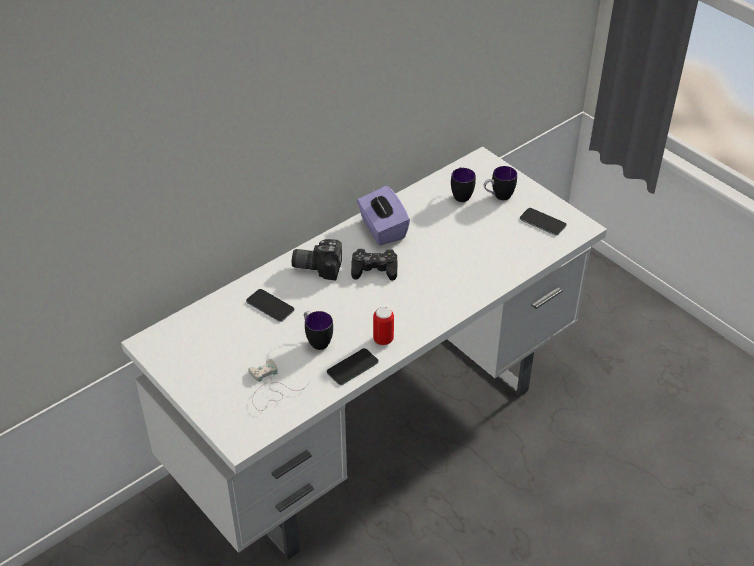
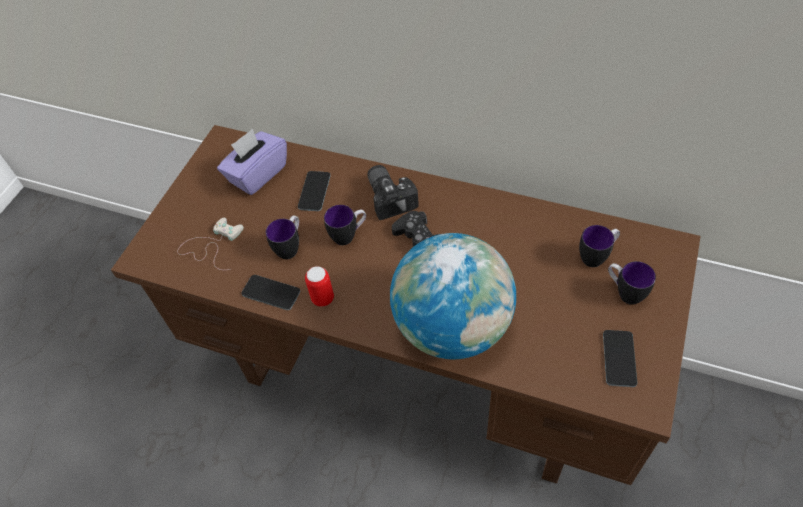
camera: 65 degrees right, 10 degrees up
white desk [121,146,607,560] -> brown desk [111,125,701,485]
purple tissue box [357,186,410,245] -> purple tissue box moved to [217,129,287,195]
none -> mug [324,205,366,245]
none -> globe [390,233,516,359]

